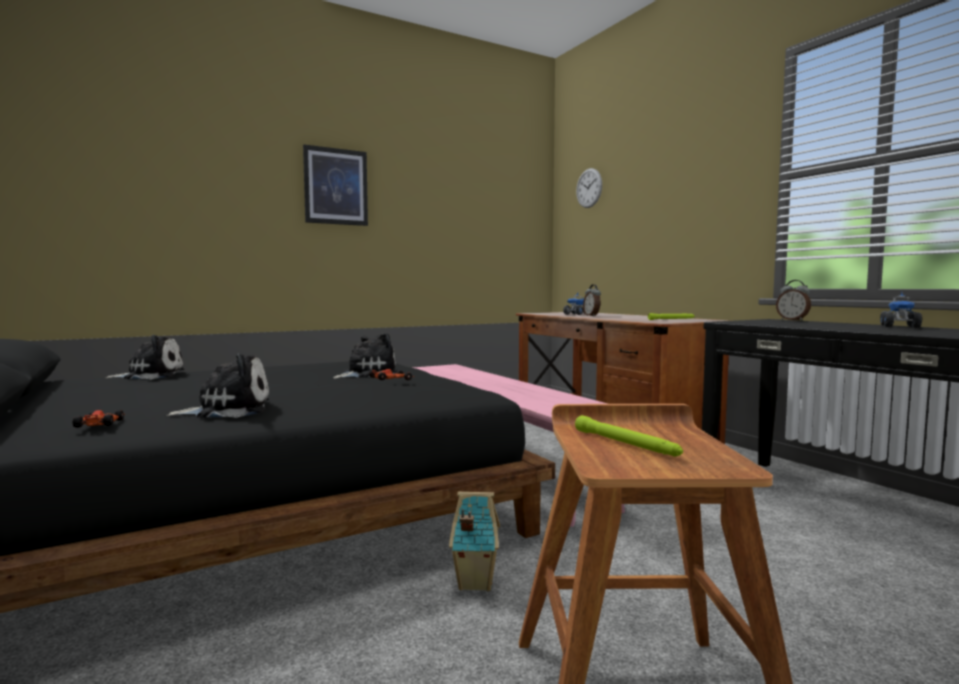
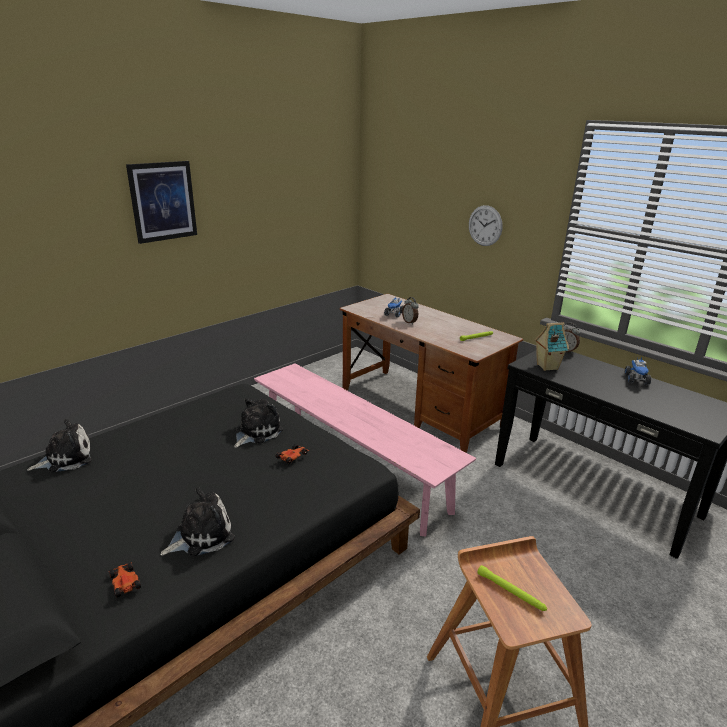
camera: 15 degrees left, 20 degrees up
toy house [449,492,500,591] -> toy house moved to [534,322,569,371]
wall clock [576,168,602,208] -> wall clock moved to [469,205,503,246]

